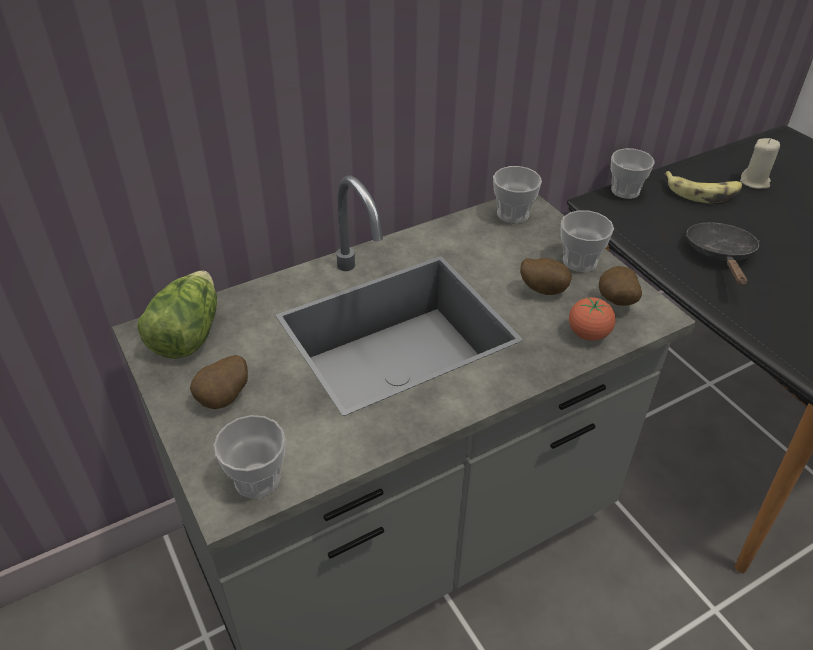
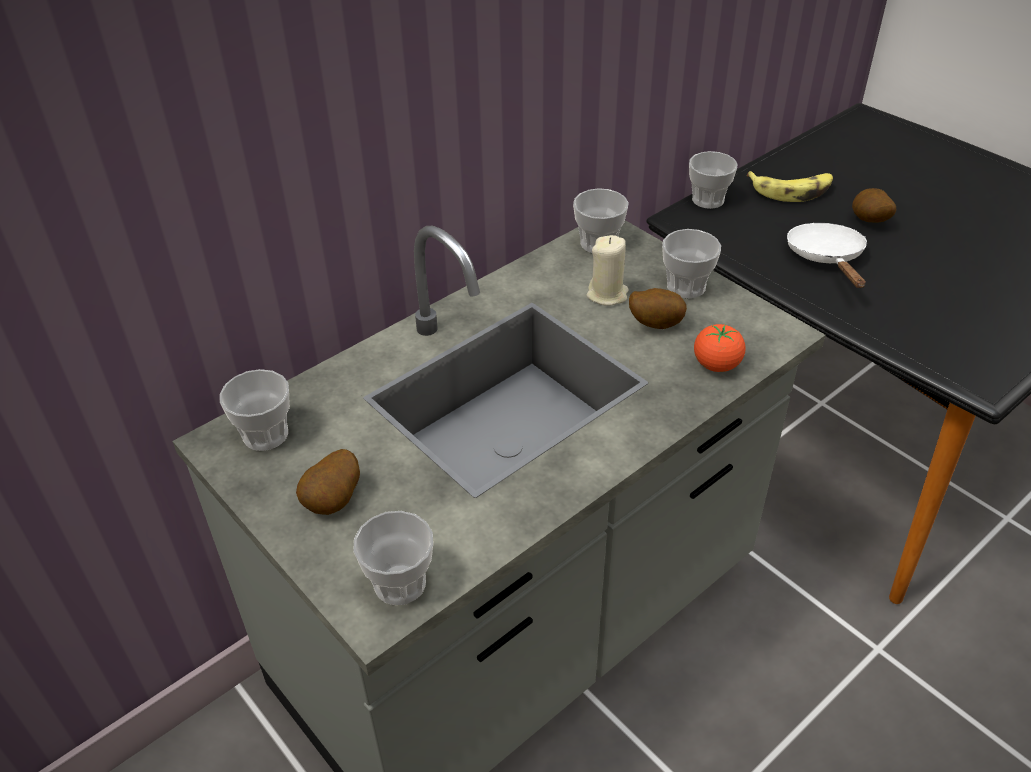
camera: 10 degrees left, 0 degrees up
lettuce [137,271,217,359] -> cup [220,369,290,451]
potato [599,266,642,306] -> potato moved to [852,188,896,223]
black frying pan [686,222,759,286] -> white frying pan [787,223,867,288]
beige candle [740,138,780,189] -> beige candle moved to [586,235,629,306]

